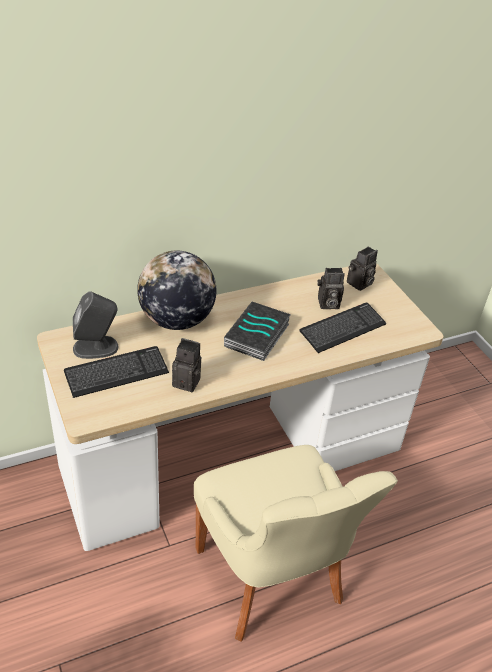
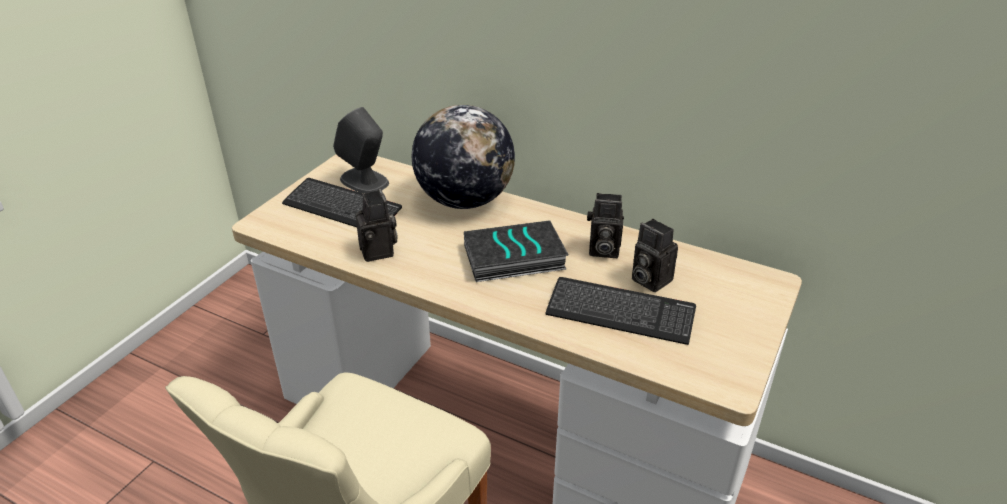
camera: 55 degrees right, 5 degrees down
camera [347,247,378,291] -> camera moved to [587,193,624,258]

